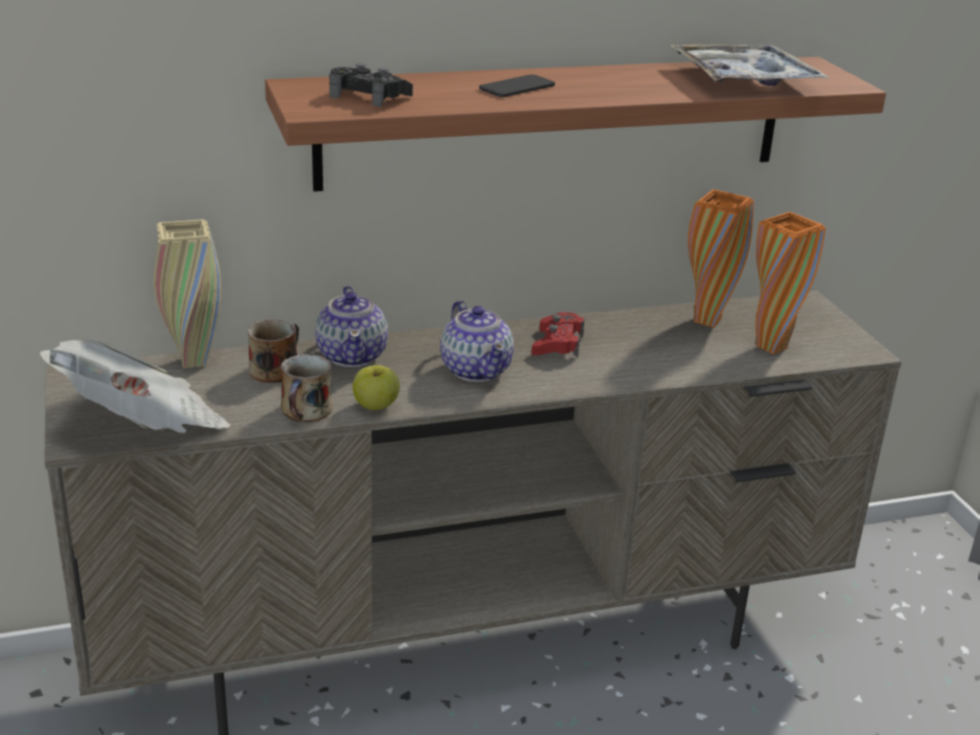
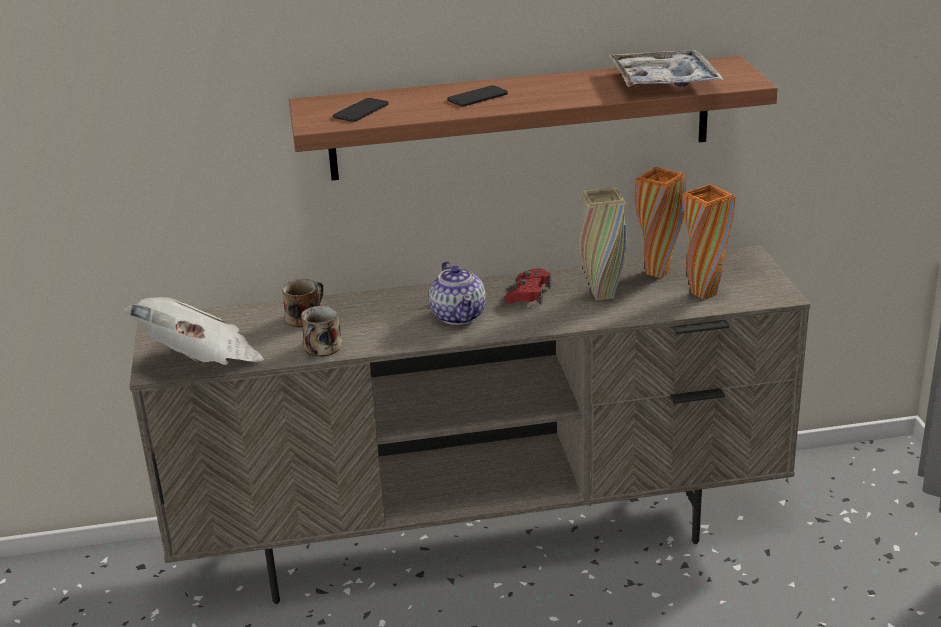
camera: 10 degrees right, 0 degrees up
beige vase [153,219,221,368] -> beige vase moved to [579,187,626,300]
teapot [315,286,388,367] -> none
black game controller [329,63,413,107] -> phone [333,98,389,122]
apple [353,365,400,410] -> none

